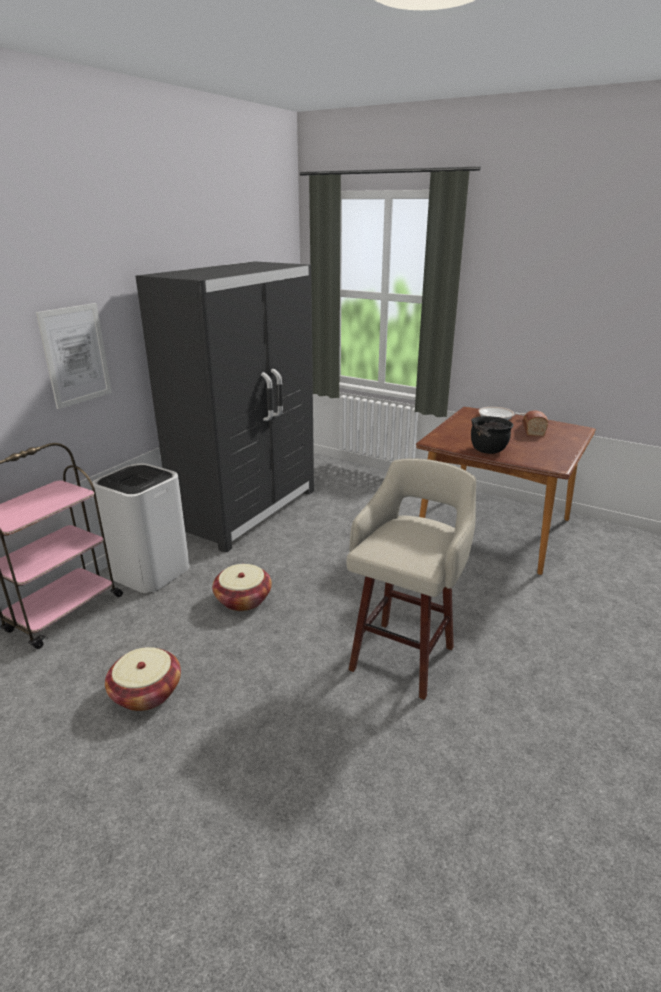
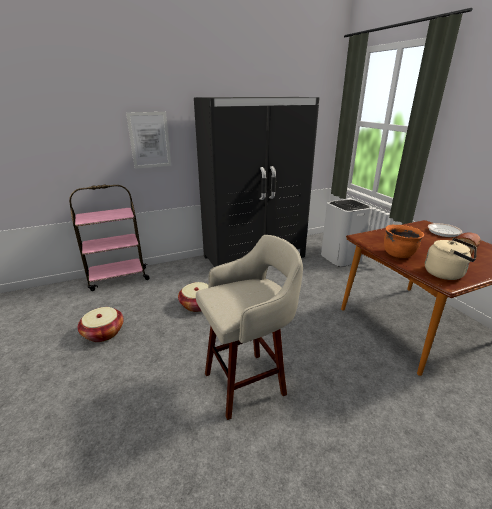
camera: 35 degrees right, 0 degrees up
white trash can [92,463,190,593] -> white trash can moved to [321,199,372,267]
black cooking pot [471,416,513,454] -> orange cooking pot [384,224,424,258]
none -> beige kettle [425,238,477,280]

